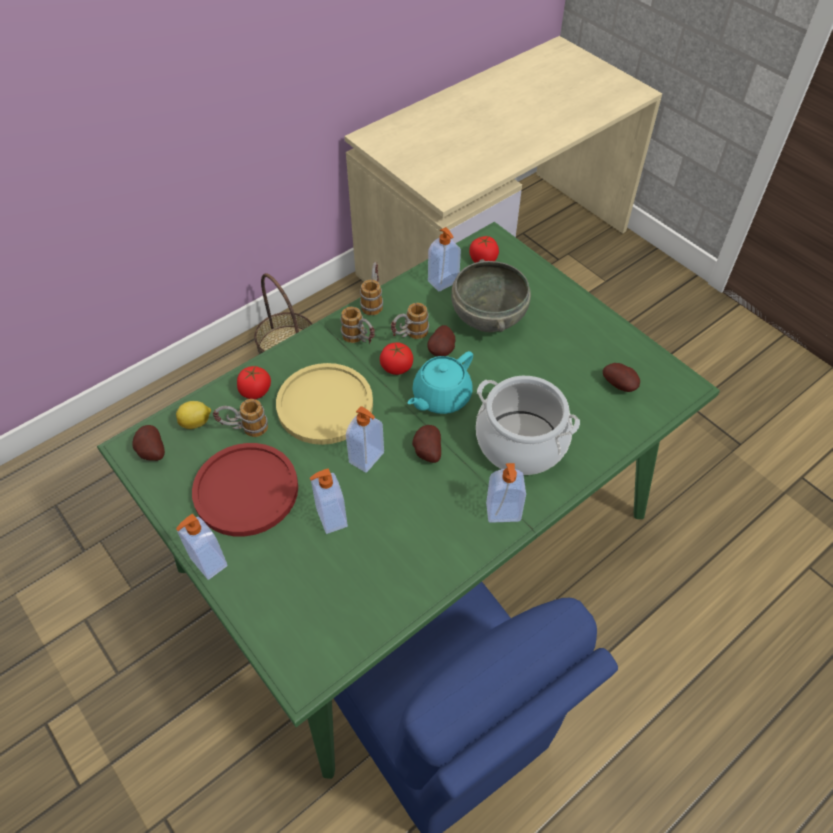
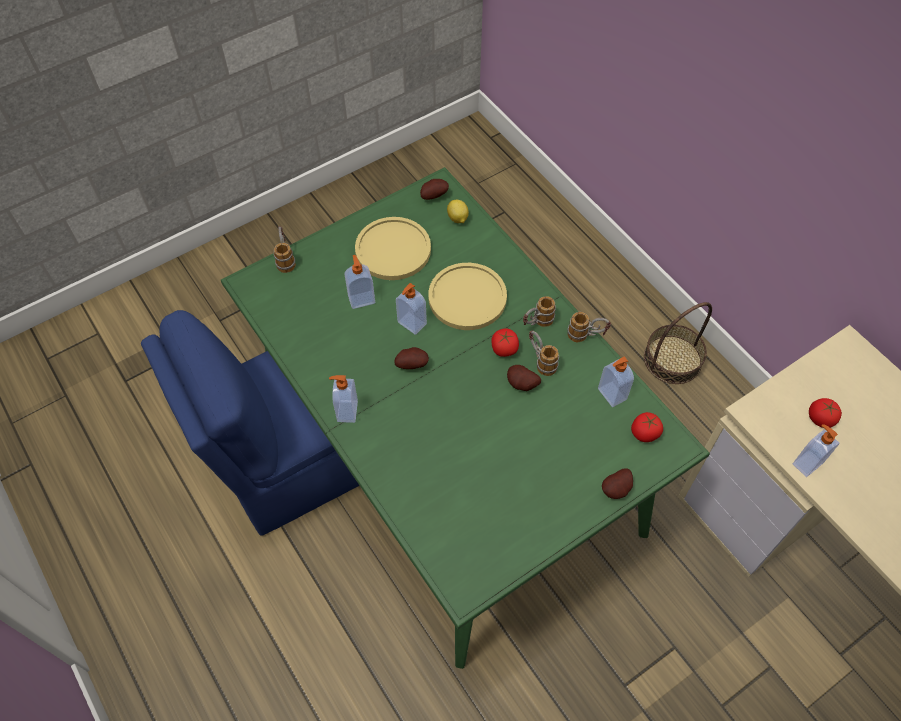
camera: 95 degrees right, 5 degrees up
soap dispenser [176,514,228,580] -> soap dispenser moved to [793,424,840,477]
red plate [192,443,298,537] -> yellow plate [355,217,431,280]
mug [213,399,268,437] -> mug moved to [274,226,296,273]
tomato [237,366,271,399] -> tomato moved to [809,398,842,428]
turquoise teapot [407,351,473,414] -> none
grey bowl [451,259,531,332] -> none
cooking pot [476,376,580,475] -> none
potato [603,363,640,392] -> potato moved to [602,468,633,499]

